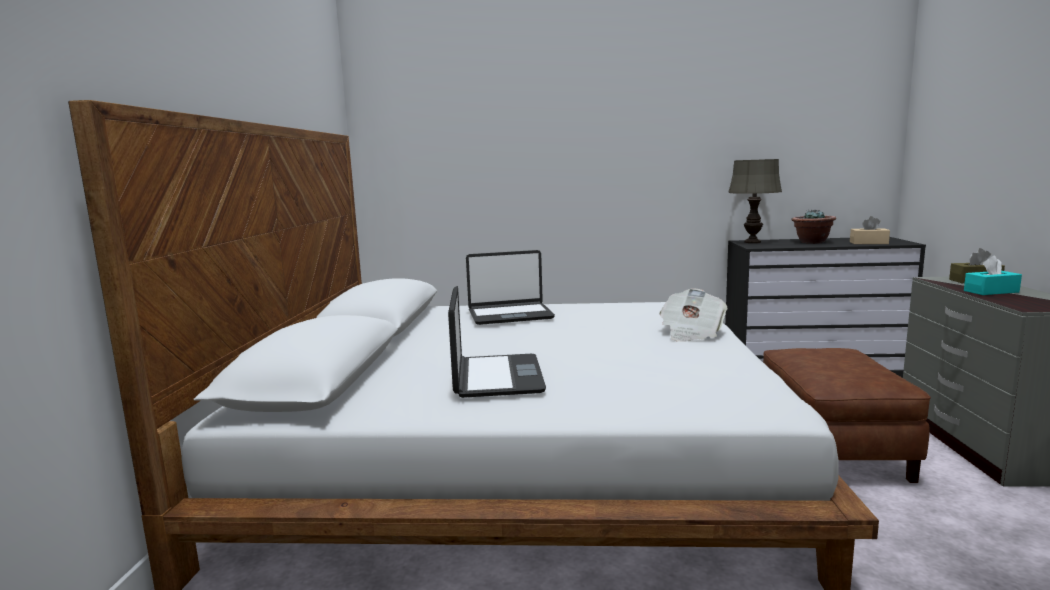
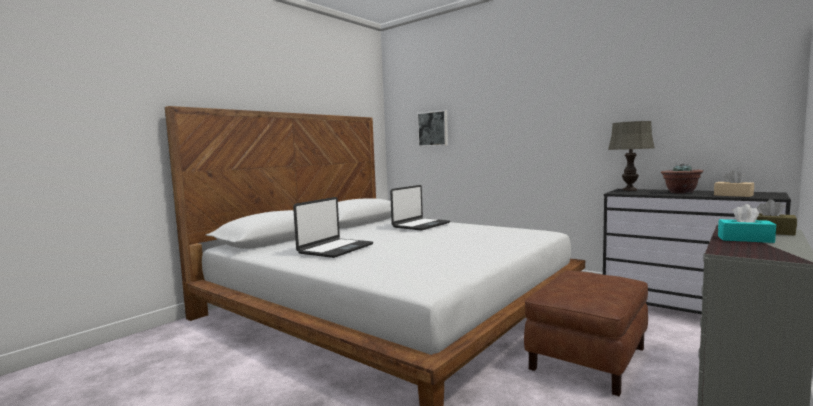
camera: 35 degrees right, 5 degrees down
laptop [466,250,555,325] -> laptop turned 75 degrees counterclockwise [390,185,450,231]
newspaper [659,288,728,342] -> none
none -> picture [417,110,448,147]

